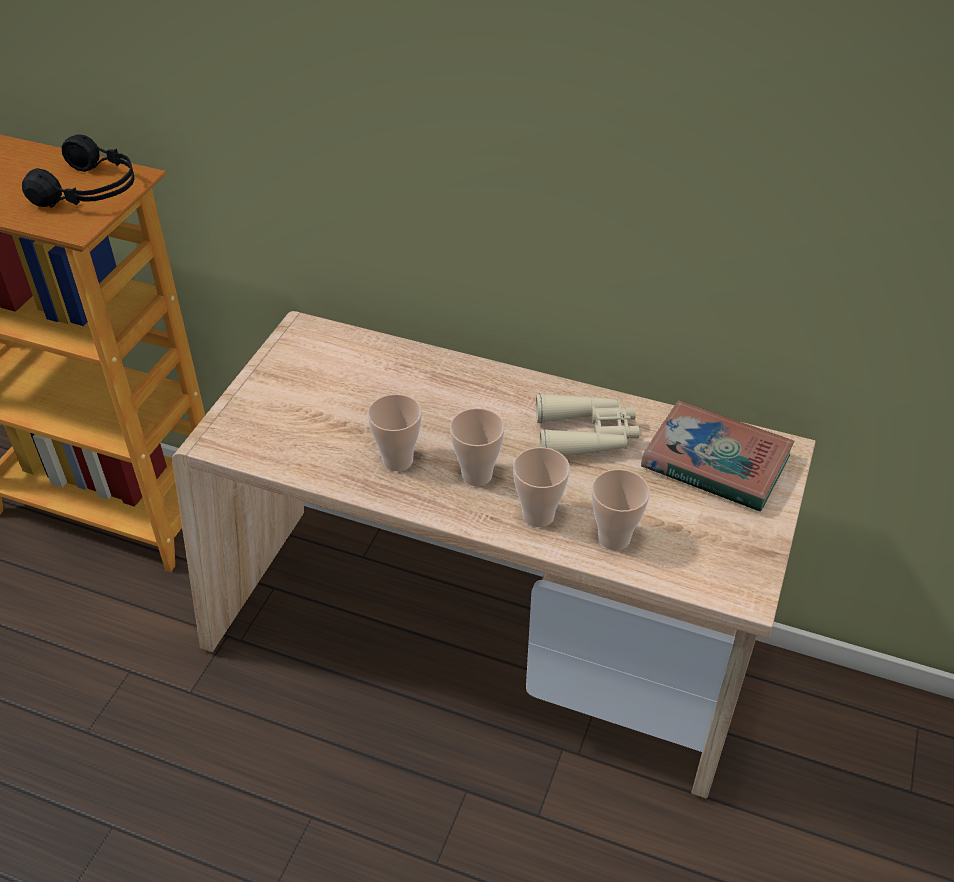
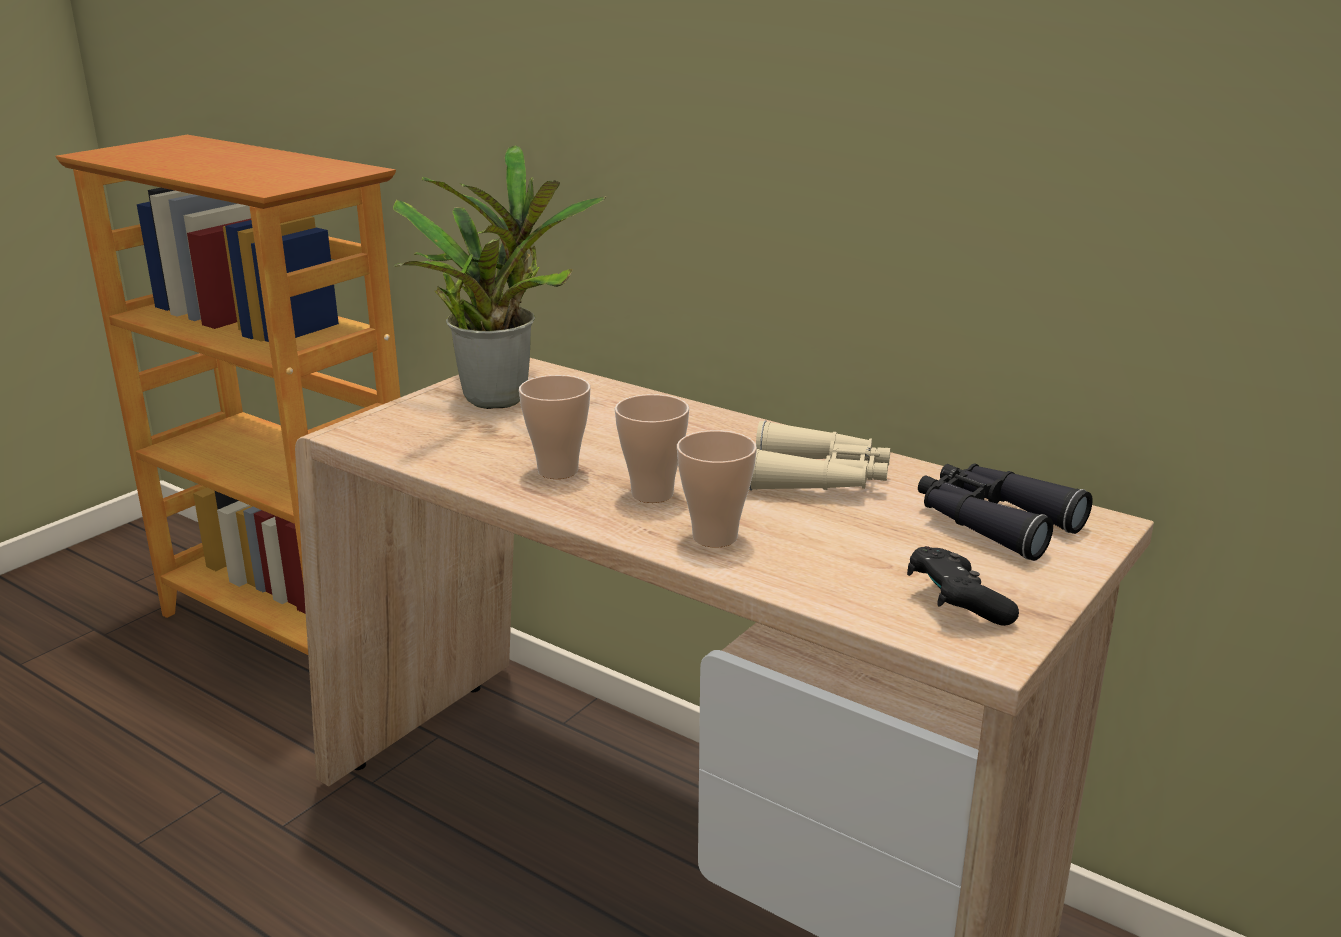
camera: 15 degrees right, 20 degrees down
black headphones [22,134,134,208] -> none
cup [591,469,650,551] -> none
book [641,400,794,512] -> black binoculars [918,463,1093,561]
none -> potted plant [393,145,607,409]
none -> black game controller [907,546,1019,626]

